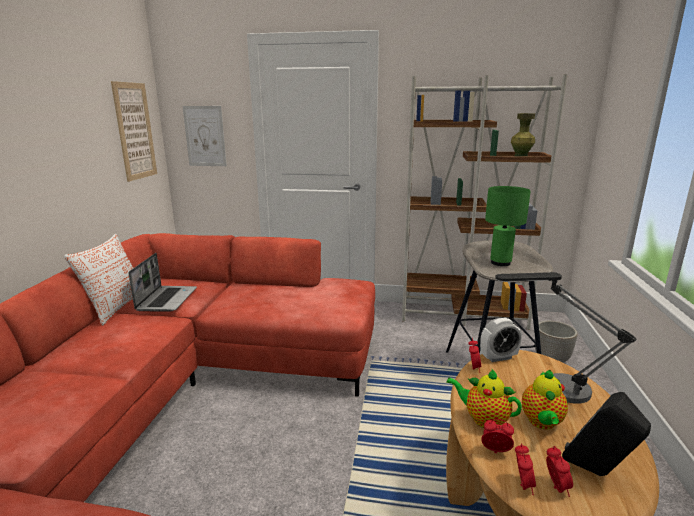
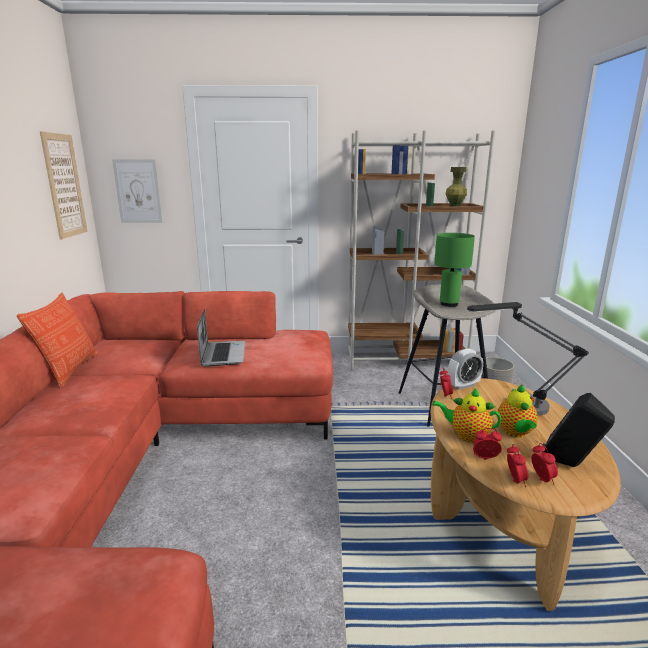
camera: 10 degrees left, 0 degrees up
white pillow [64,234,133,325] -> orange pillow [17,293,98,388]
laptop [129,253,197,312] -> laptop moved to [197,308,245,366]

